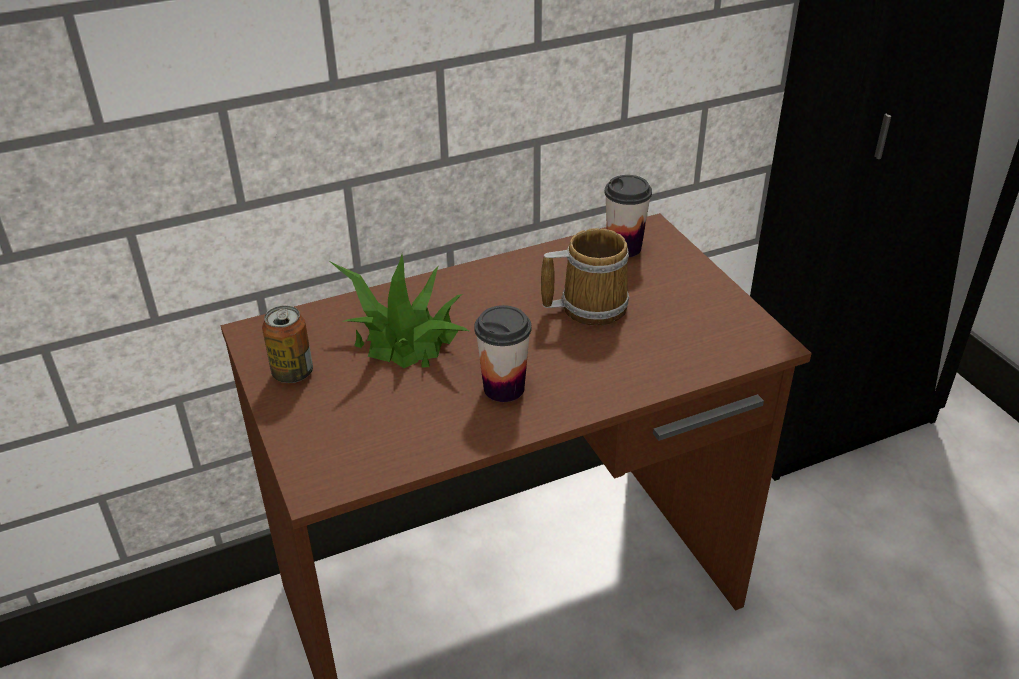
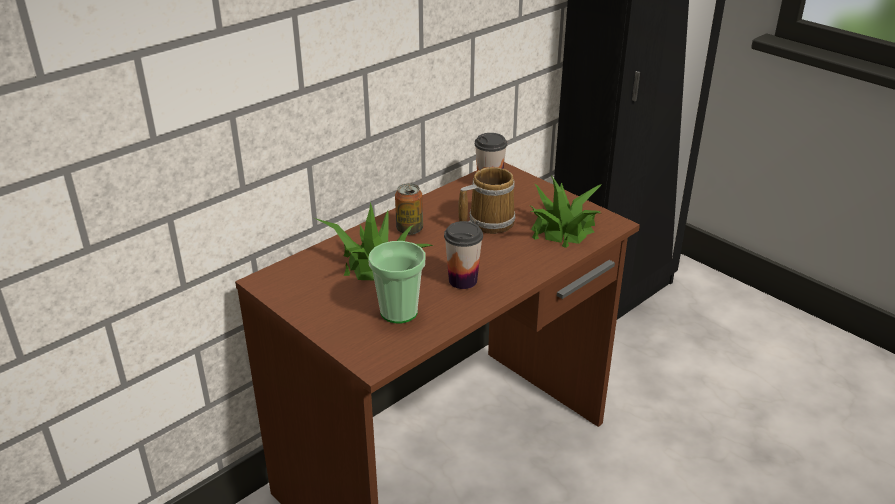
camera: 20 degrees left, 5 degrees down
can [262,306,313,383] -> can moved to [395,183,423,235]
none -> cup [368,241,426,323]
none -> potted plant [530,176,602,248]

